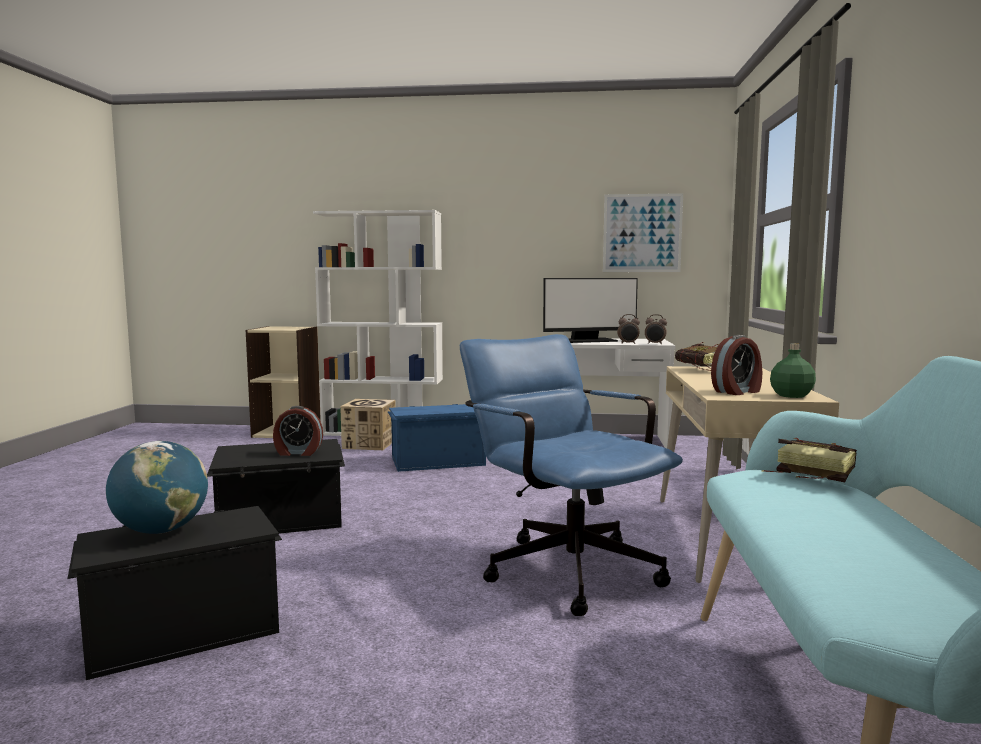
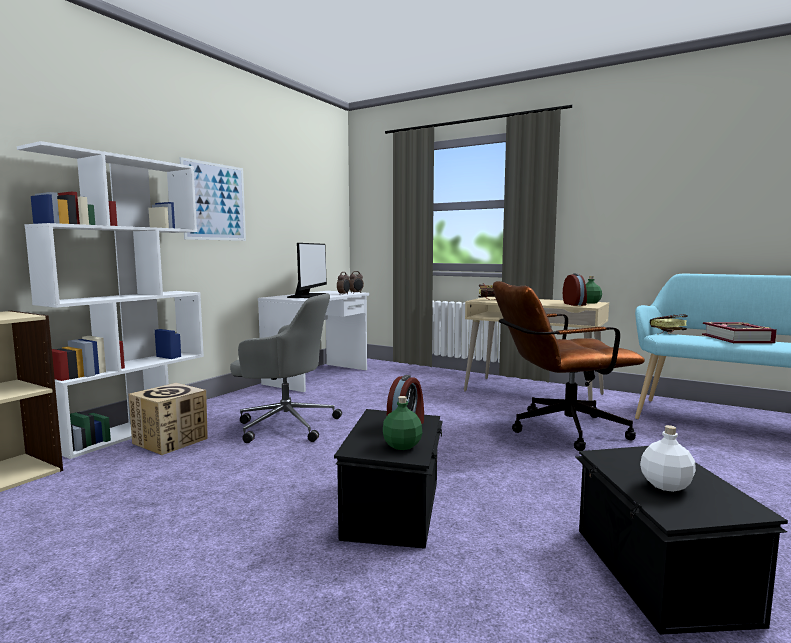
camera: 65 degrees left, 0 degrees up
globe [106,441,208,534] -> white bottle [640,425,696,492]
blue storage box [388,404,486,472] -> grey office chair [230,293,342,443]
blue office chair [460,334,683,616] -> brown office chair [493,281,645,451]
picture [603,193,683,272] -> picture moved to [180,157,246,241]
none -> green bottle [383,396,422,450]
none -> book [702,322,777,343]

